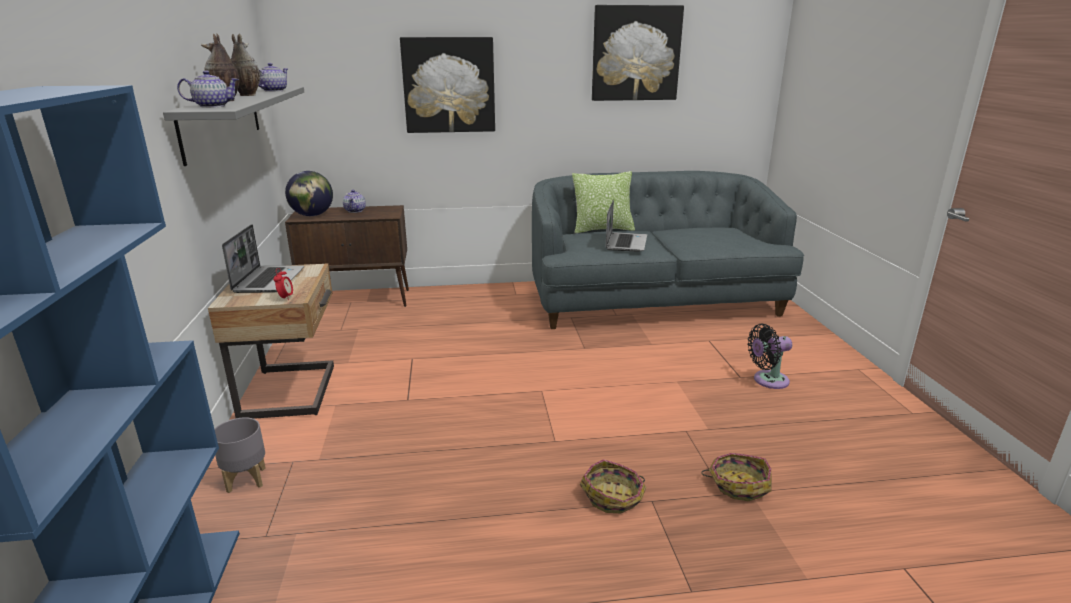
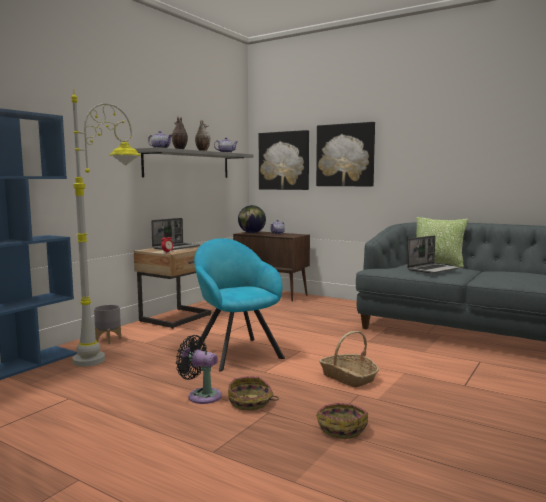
camera: 40 degrees right, 15 degrees down
picture [592,5,684,101] -> picture moved to [259,130,309,190]
black fan [747,324,792,389] -> black fan moved to [176,335,222,404]
none -> grey floor lamp [71,89,141,367]
none -> turquoise armchair [194,238,285,371]
none -> basket [319,331,379,387]

